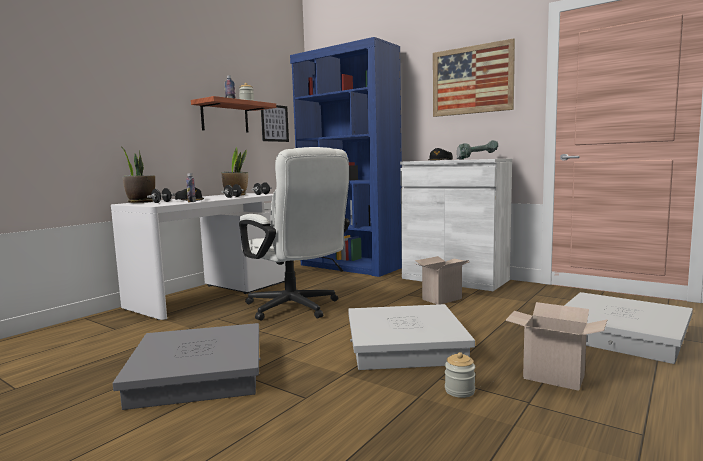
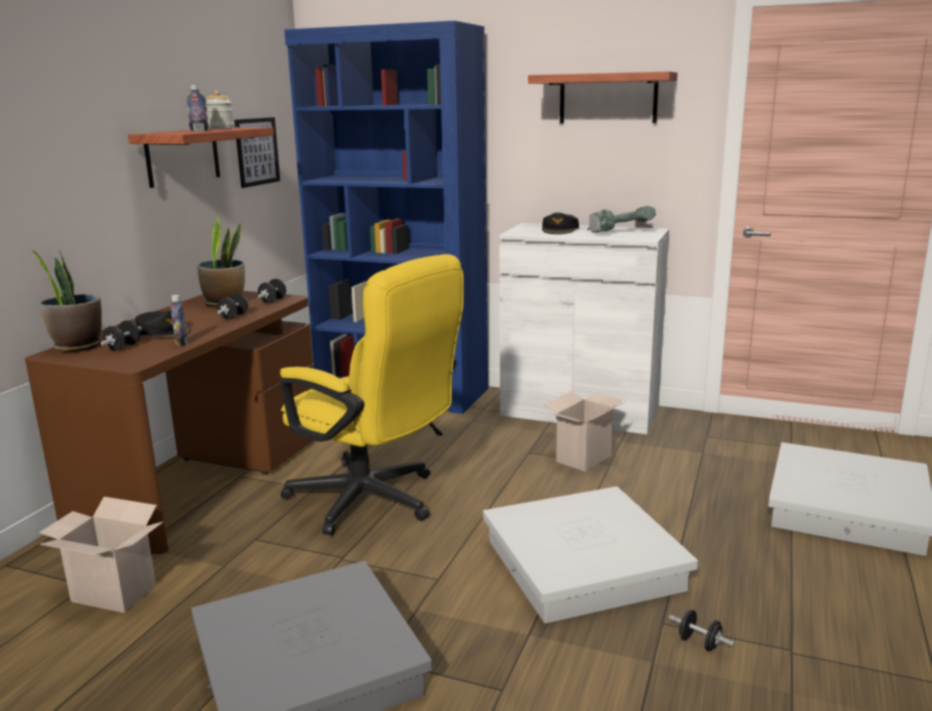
camera: 15 degrees left, 10 degrees up
white desk [111,193,286,320] -> brown desk [25,291,314,555]
white office chair [239,147,350,321] -> yellow office chair [280,254,464,536]
picture [433,39,515,117] -> shelf [528,71,678,124]
jar [445,352,475,398] -> black dumbbell [669,610,734,651]
cardboard box [505,302,607,391] -> cardboard box moved to [39,497,163,613]

